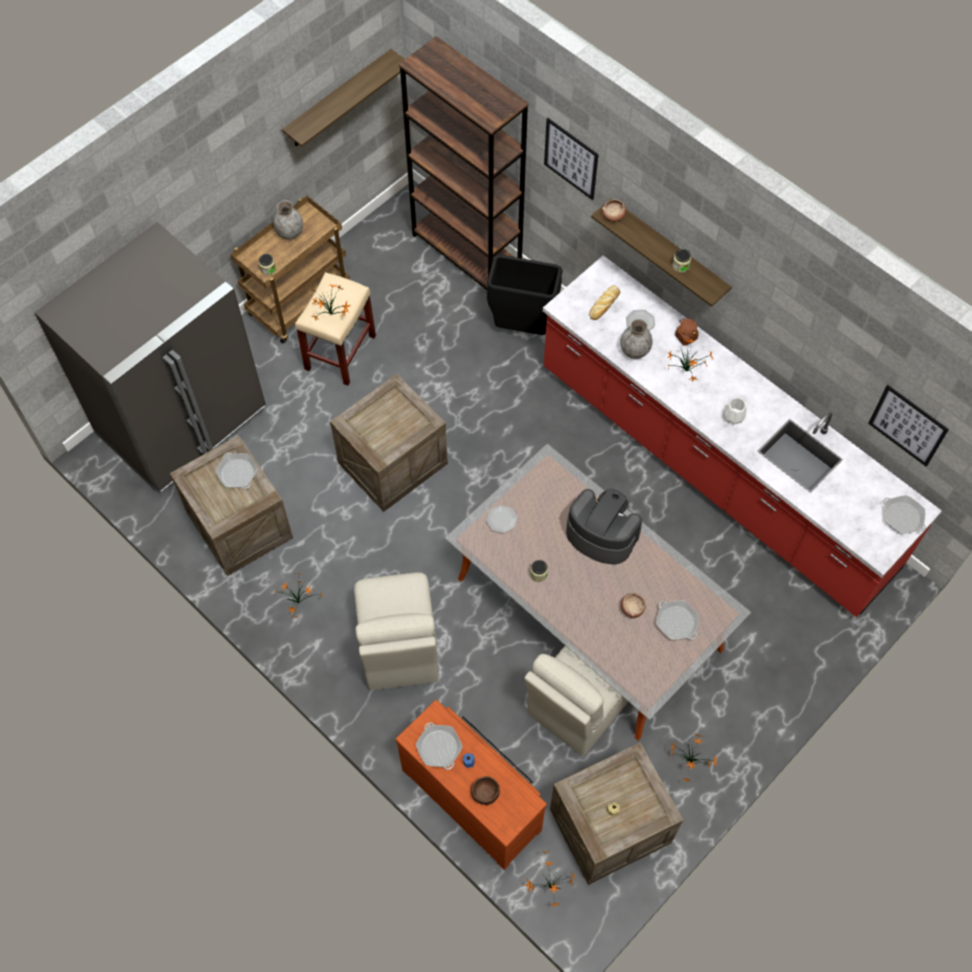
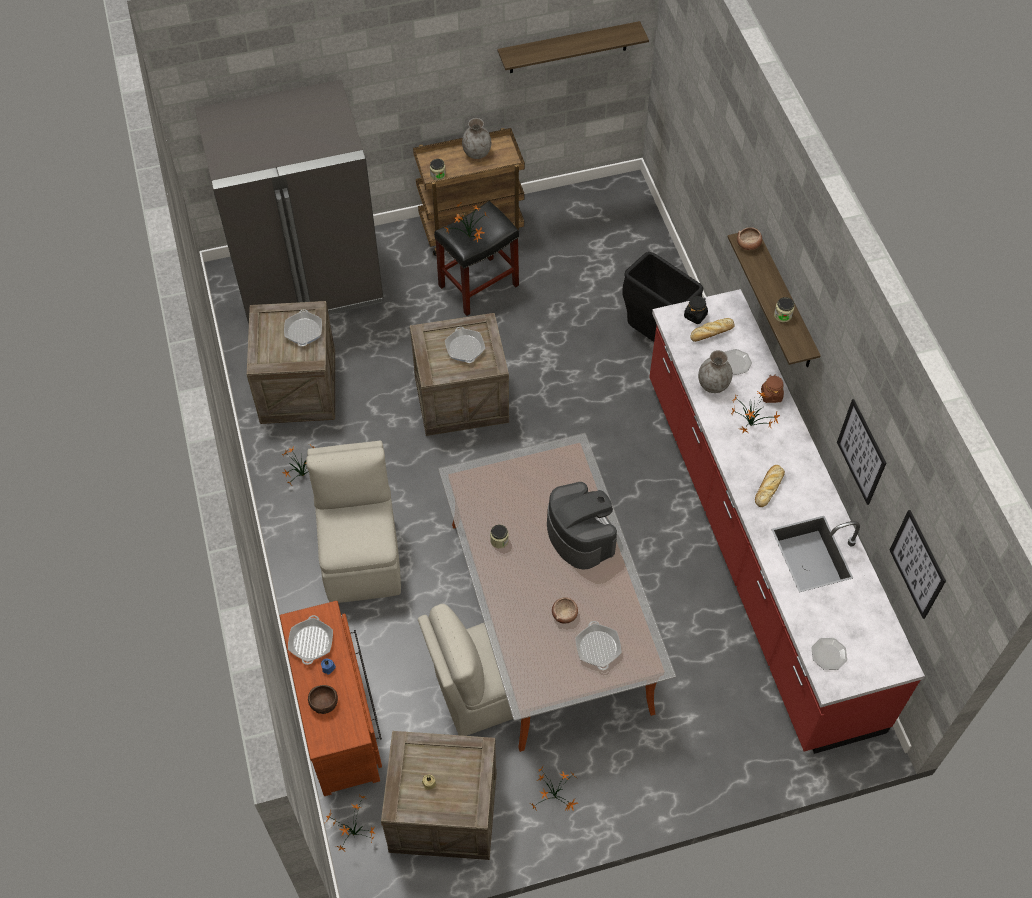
camera: 30 degrees right, 5 degrees down
beige stool [295,272,376,386] -> black stool [434,201,519,316]
beige chair [354,572,438,690] -> beige chair turned 150 degrees clockwise [306,440,401,603]
brown bookcase [399,36,529,290] -> none
plate [486,505,518,534] -> plate moved to [811,638,847,670]
picture [544,118,599,200] -> picture moved to [837,399,886,505]
white vase [723,398,746,425] -> bread [755,465,785,507]
frying pan [883,495,926,534] -> frying pan moved to [445,327,485,363]
none -> black jar [684,296,708,324]

